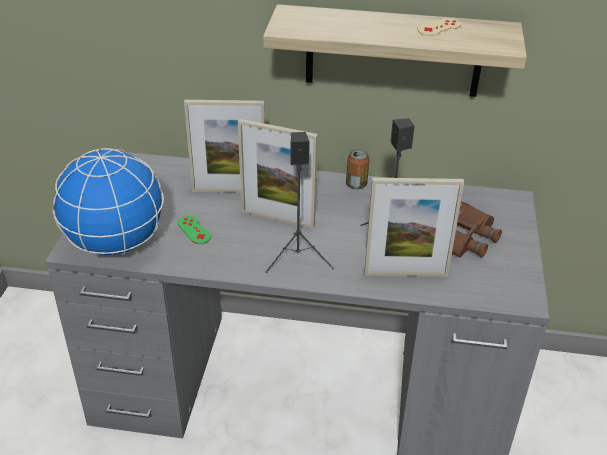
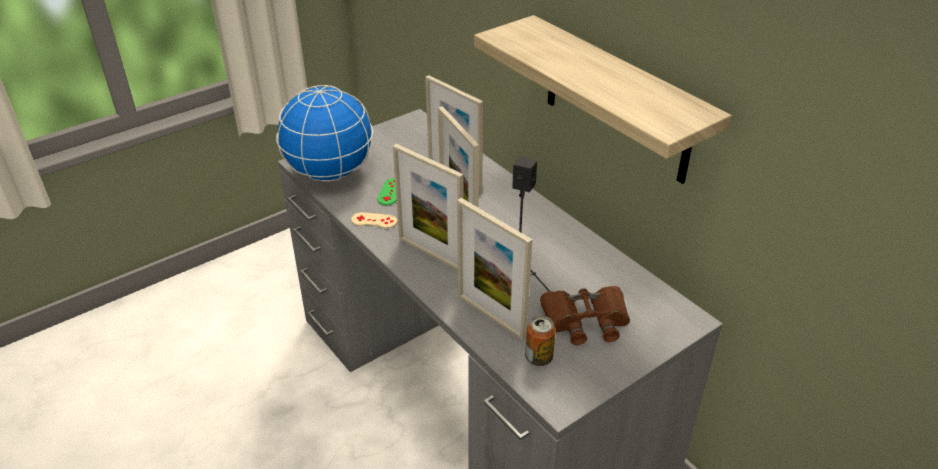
camera: 45 degrees right, 0 degrees up
black speaker [265,132,334,273] -> picture frame [393,144,463,270]
can [346,149,370,189] -> can moved to [525,316,556,366]
beige game controller [417,18,461,36] -> beige game controller moved to [351,212,397,228]

